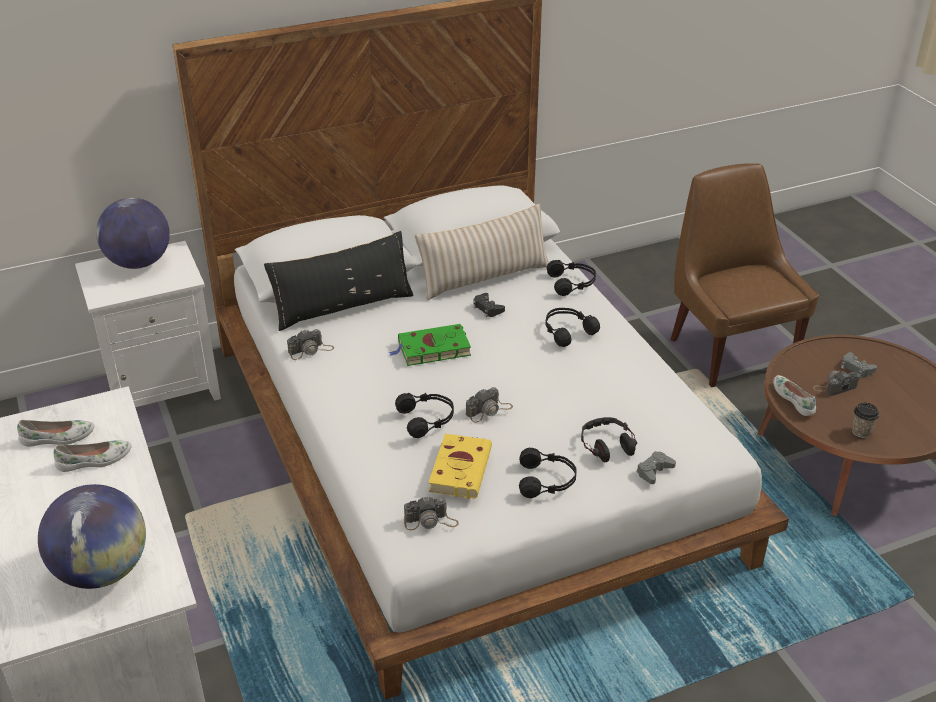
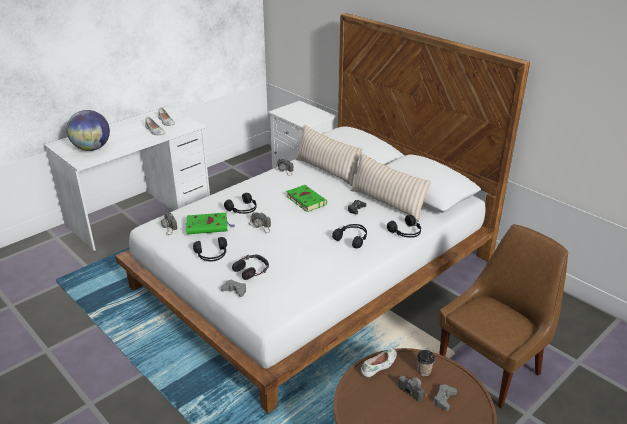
camera: 70 degrees right, 5 degrees down
globe [96,198,170,269] -> none
black pillow [264,231,413,331] -> beige pillow [295,125,362,186]
yellow book [428,434,492,499] -> green book [186,213,236,235]
cup [852,403,879,438] -> cup moved to [417,350,435,376]

